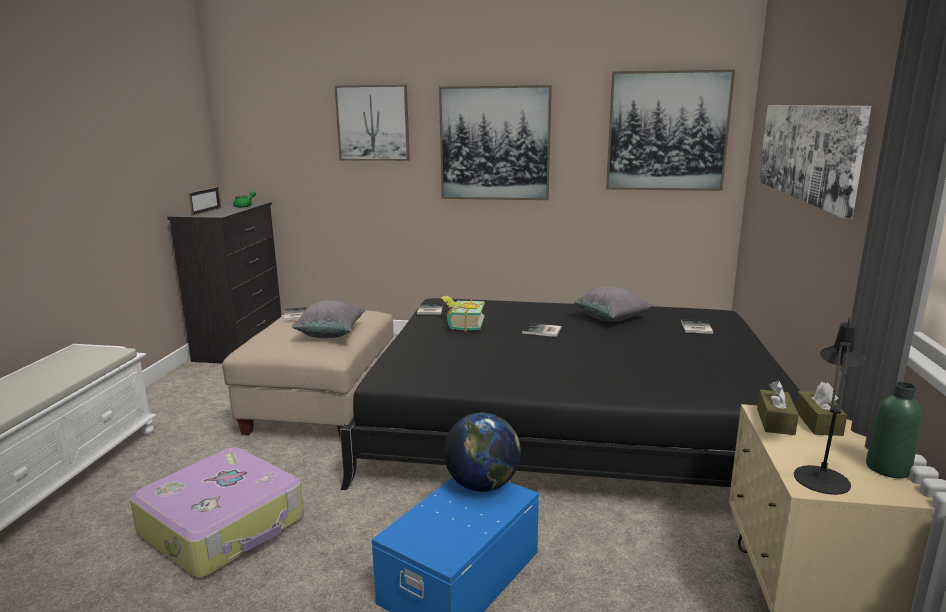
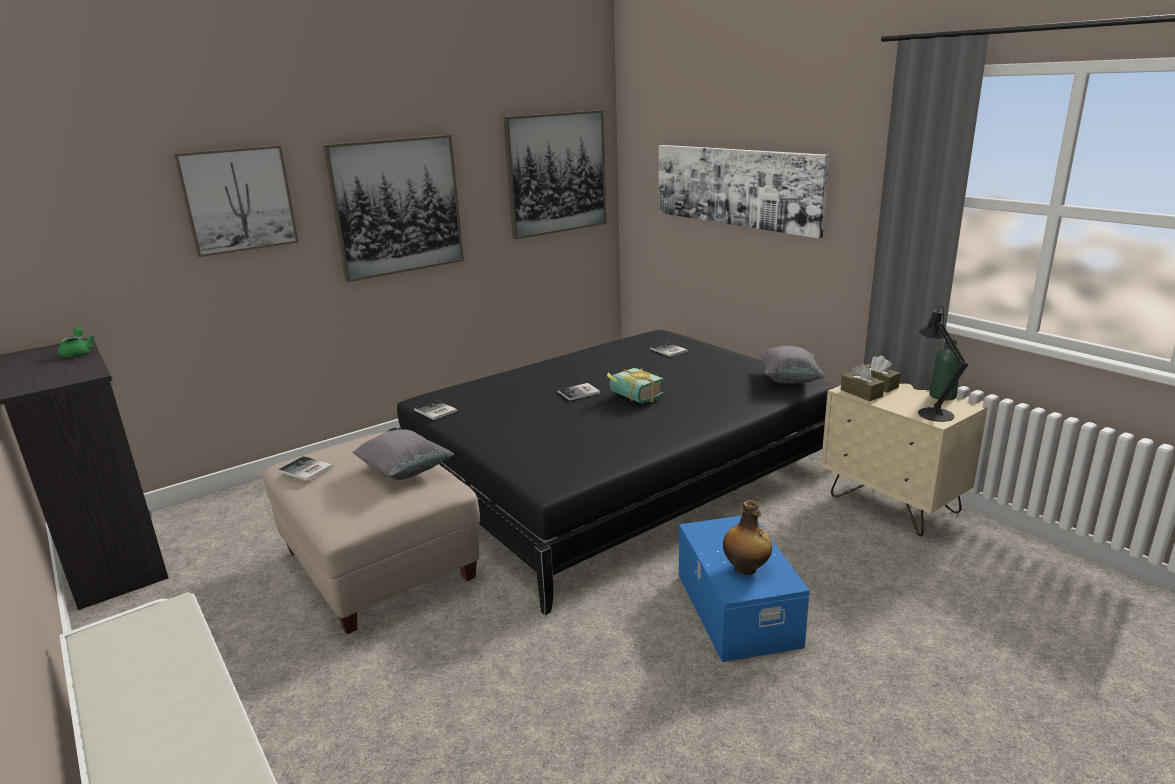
camera: 45 degrees left, 5 degrees up
suitcase [130,447,304,578] -> none
picture frame [188,187,221,216] -> none
book [441,296,485,332] -> book moved to [607,368,663,403]
globe [444,413,521,492] -> none
grey pillow [573,287,653,322] -> grey pillow moved to [760,346,826,384]
none -> bottle [723,500,772,575]

